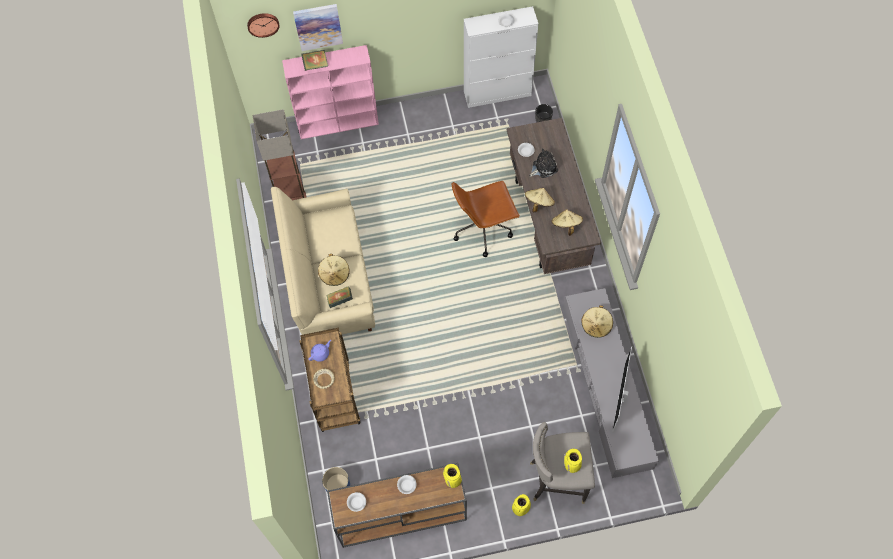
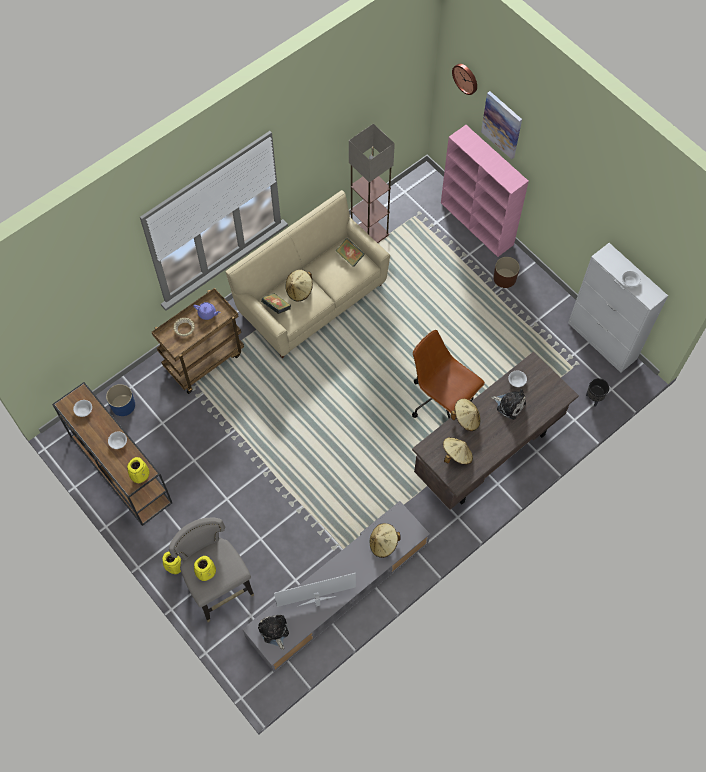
camera: 60 degrees right, 0 degrees up
book [301,50,328,71] -> book moved to [336,238,365,267]
none -> plush toy [258,615,289,650]
none -> brown planter [493,257,520,288]

